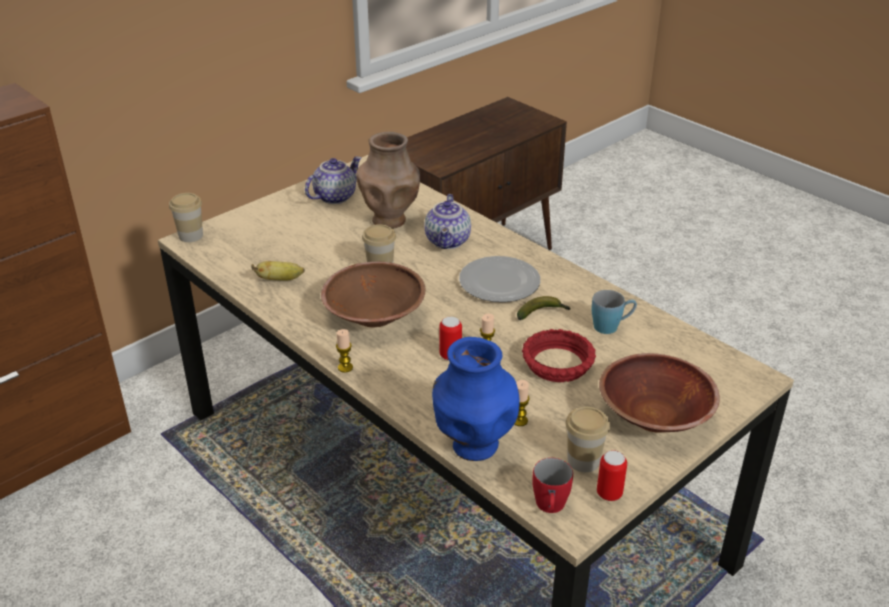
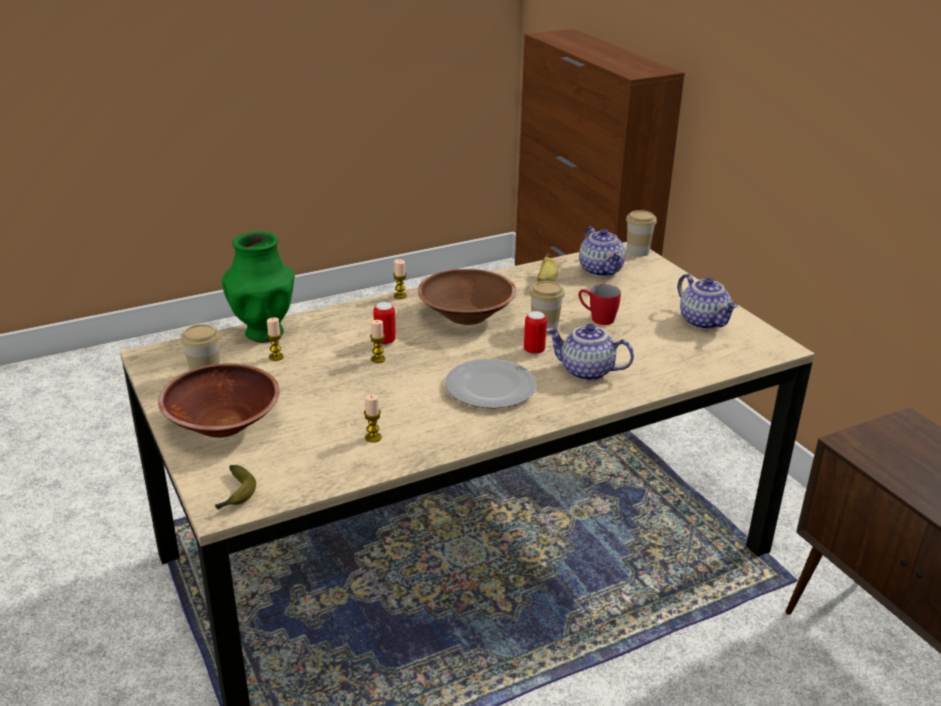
camera: 105 degrees right, 5 degrees down
brown vase [356,132,420,229] -> none
blue vase [432,337,520,461] -> green vase [222,231,295,343]
banana [517,296,570,320] -> banana moved to [215,465,256,510]
red bowl [522,329,596,382] -> none
red mug [532,458,573,513] -> red mug moved to [579,284,621,325]
blue mug [592,290,637,334] -> candle [364,394,381,442]
can [597,450,627,501] -> can moved to [524,311,547,355]
none -> teapot [579,227,625,277]

